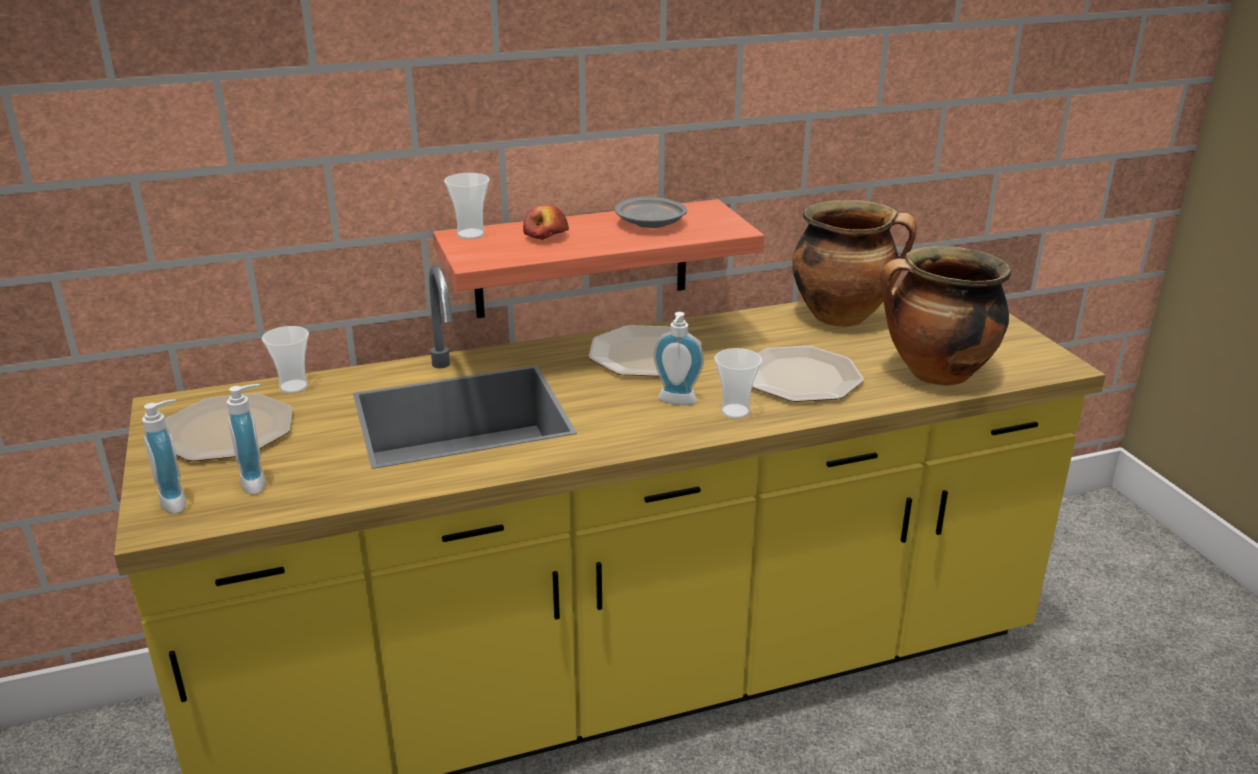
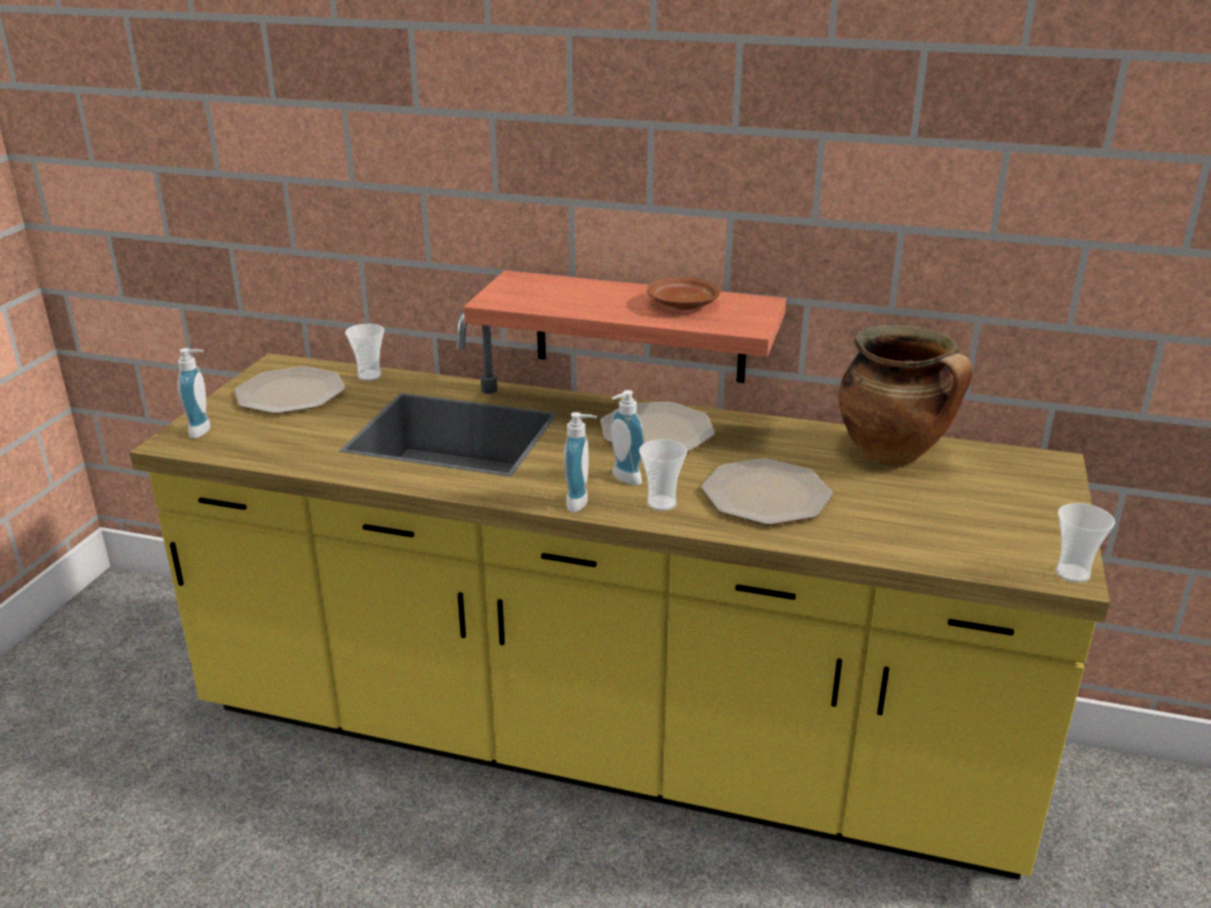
camera: 35 degrees right, 0 degrees up
soap dispenser [227,384,265,495] -> soap dispenser moved to [564,412,597,512]
cup [444,173,490,239] -> cup moved to [1056,503,1115,583]
apple [523,205,569,240] -> none
grey plate [615,196,687,228] -> brown plate [647,277,720,310]
cooking pot [880,246,1011,386] -> none

